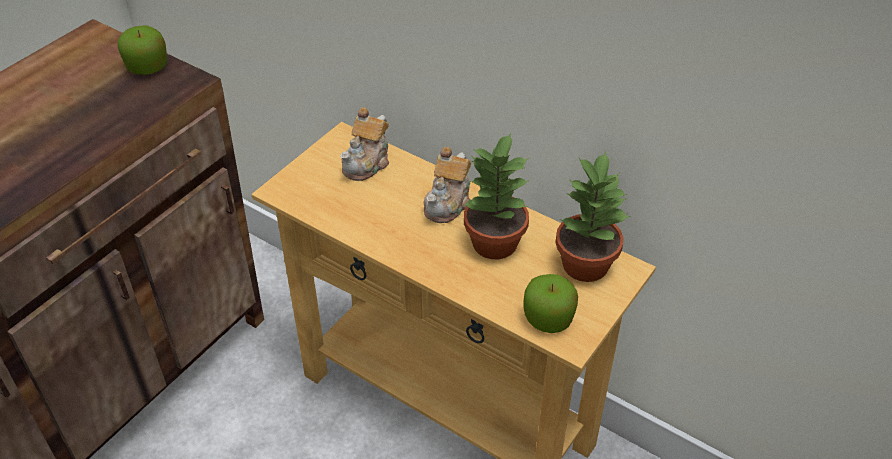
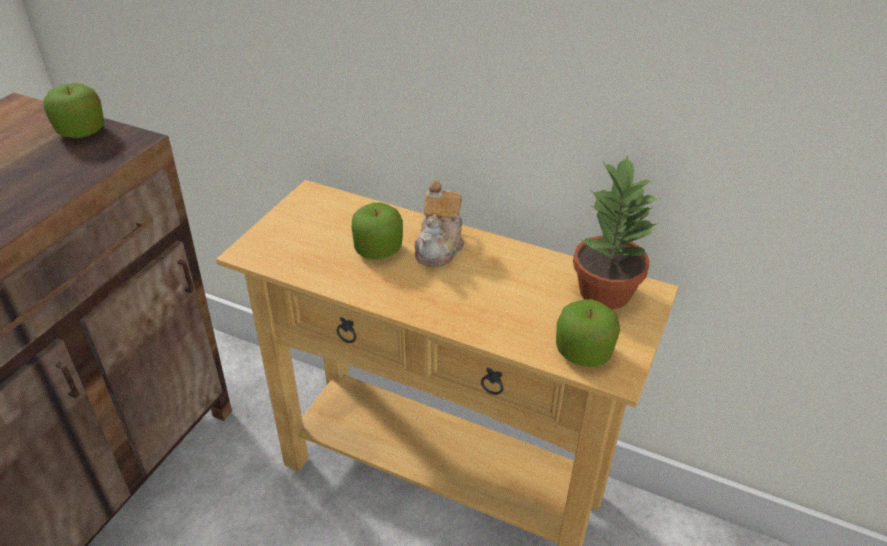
camera: 10 degrees left, 5 degrees down
teapot [340,107,389,181] -> none
potted plant [462,133,529,259] -> none
none -> apple [352,203,403,260]

